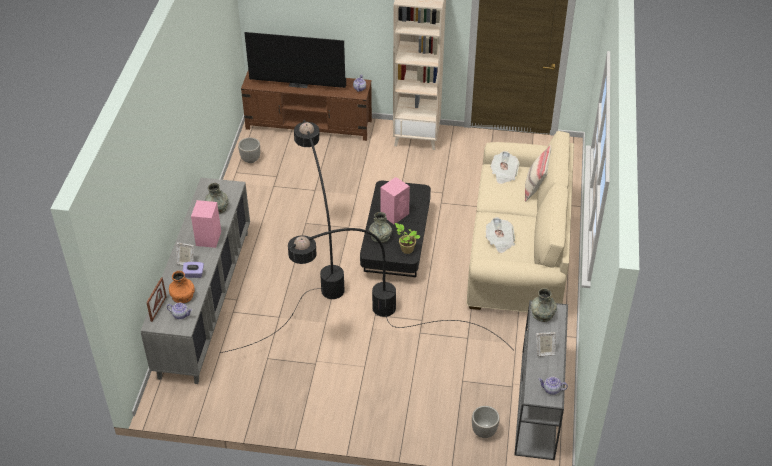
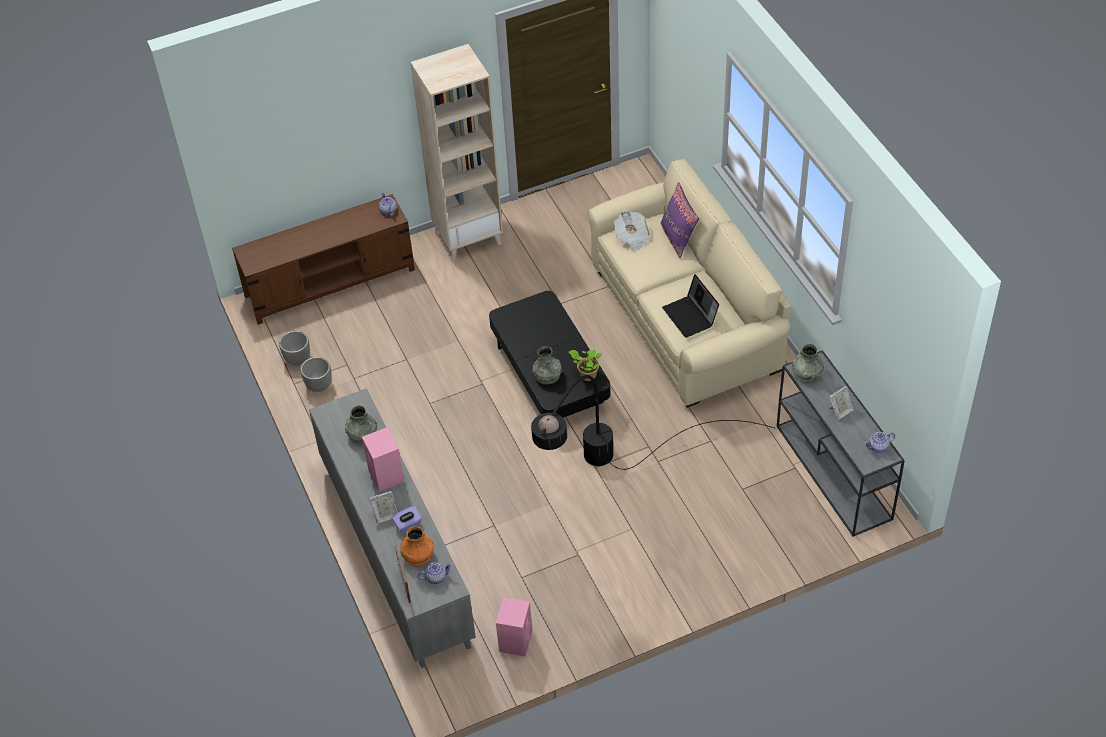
camera: 30 degrees left, 5 degrees up
black floor lamp [220,120,344,353] -> none
television [244,32,346,88] -> none
pink speaker [380,177,410,224] -> pink speaker moved to [496,597,533,657]
planter [472,406,500,438] -> planter moved to [300,357,332,392]
newspaper [486,217,515,253] -> laptop [662,274,719,338]
beige pillow [525,145,551,202] -> purple pillow [660,182,699,259]

